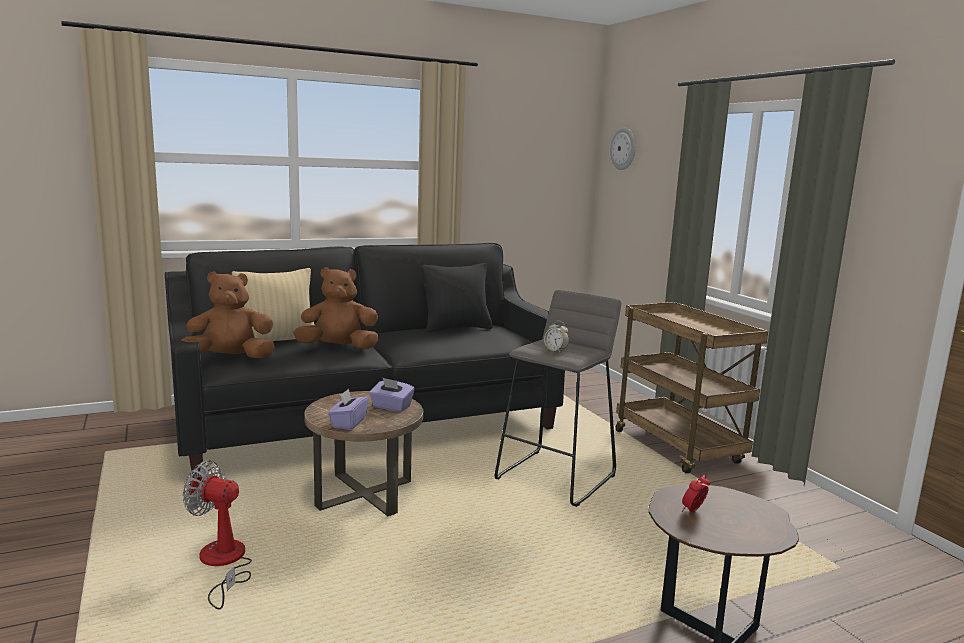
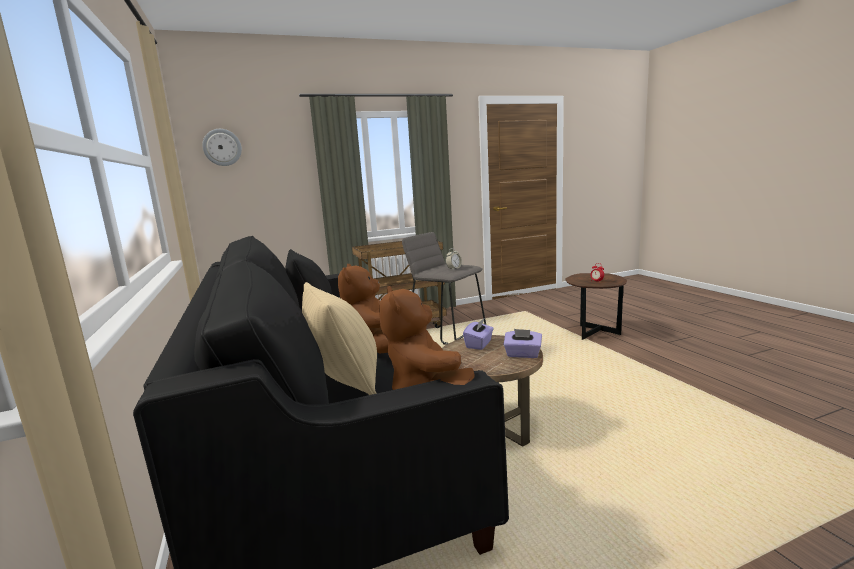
camera: 85 degrees left, 0 degrees up
fan [183,461,252,609] -> none

